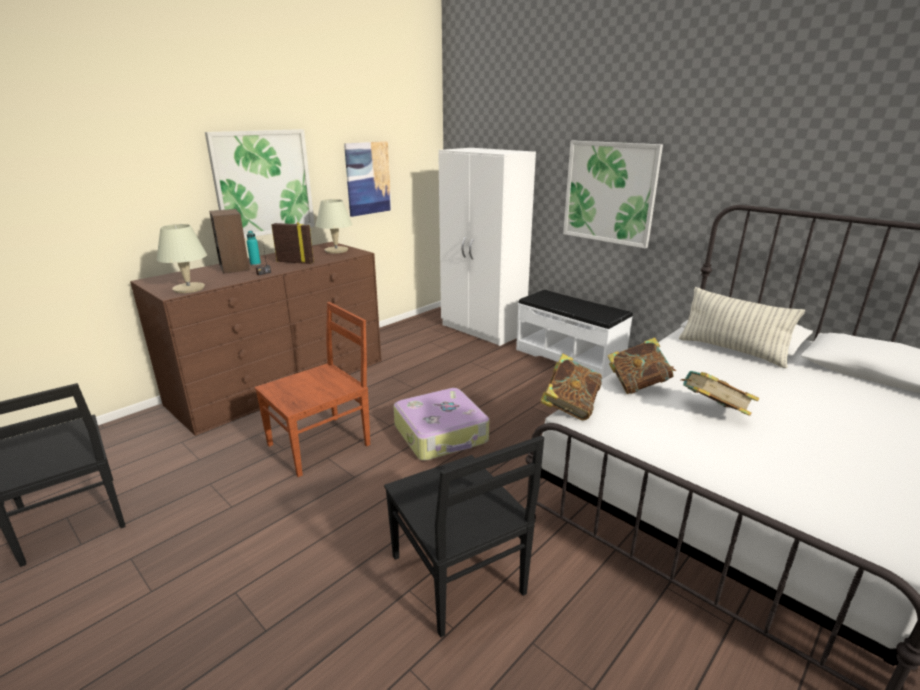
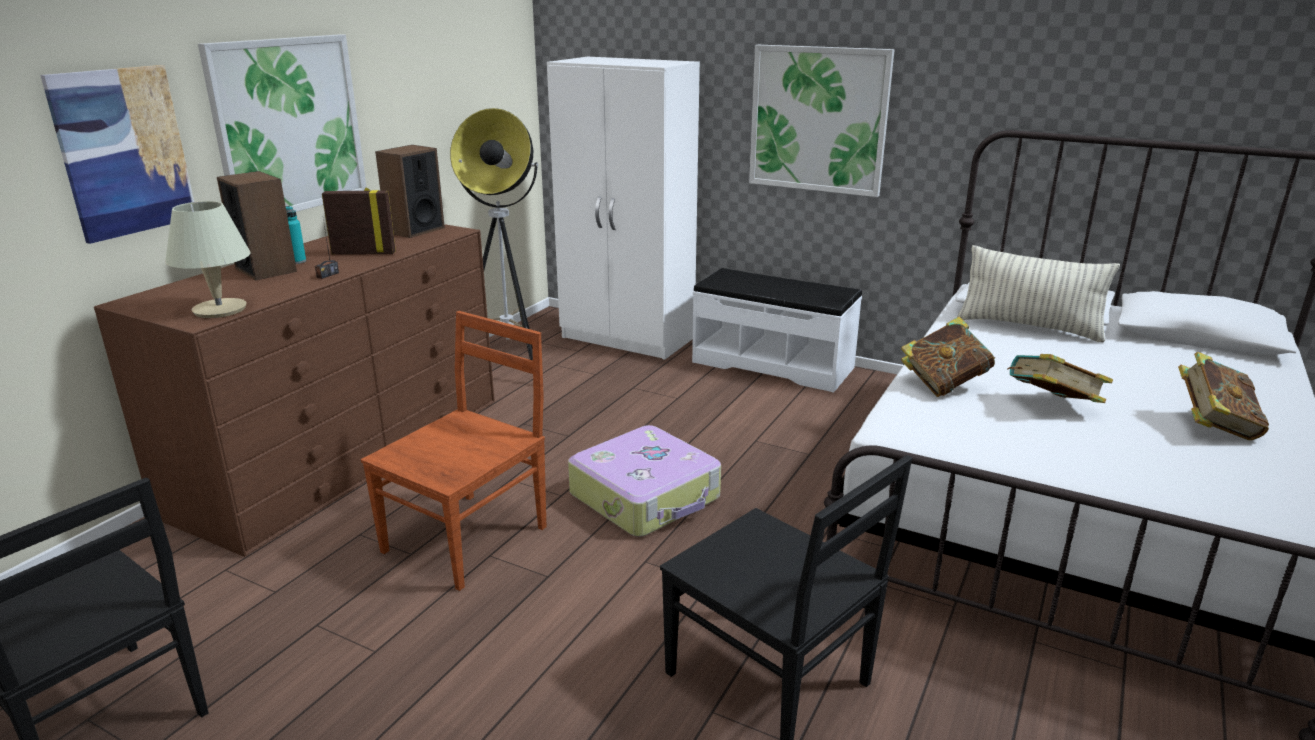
camera: 15 degrees left, 0 degrees up
beige table lamp [316,199,352,254] -> speaker [375,145,445,238]
picture [344,141,391,217] -> picture moved to [40,65,194,244]
book [540,353,602,420] -> book moved to [1178,352,1269,440]
none -> floor lamp [450,108,538,361]

